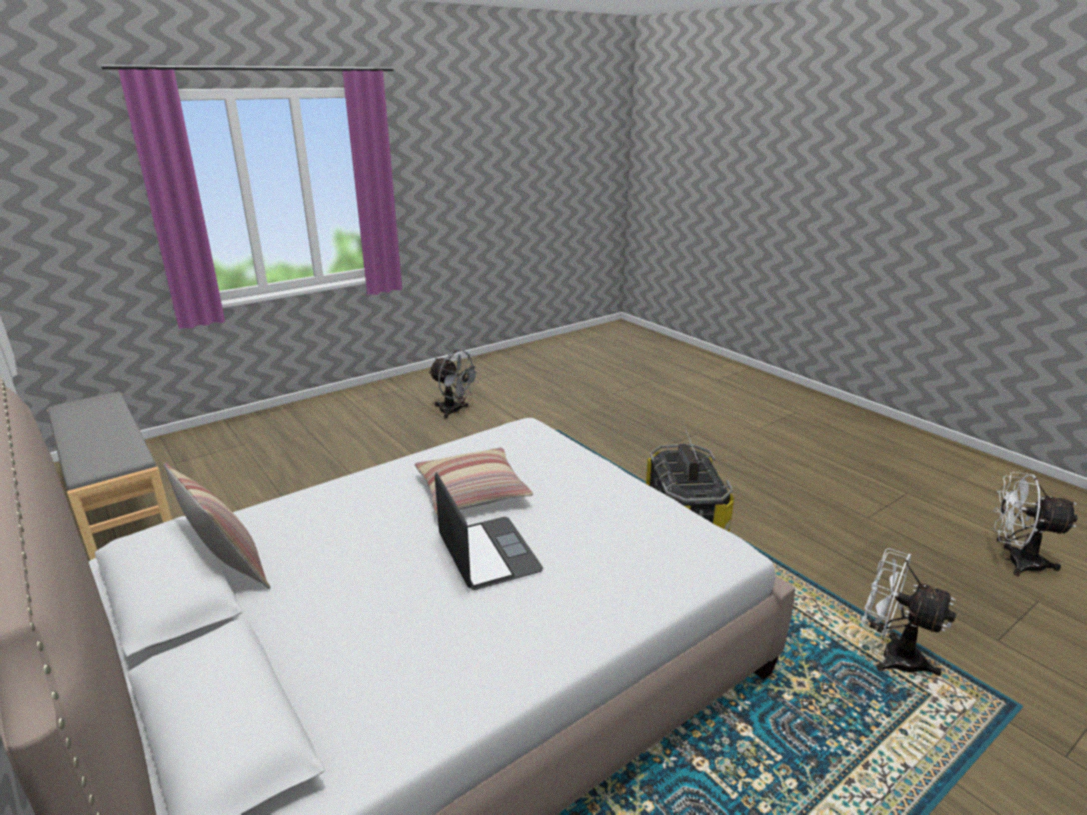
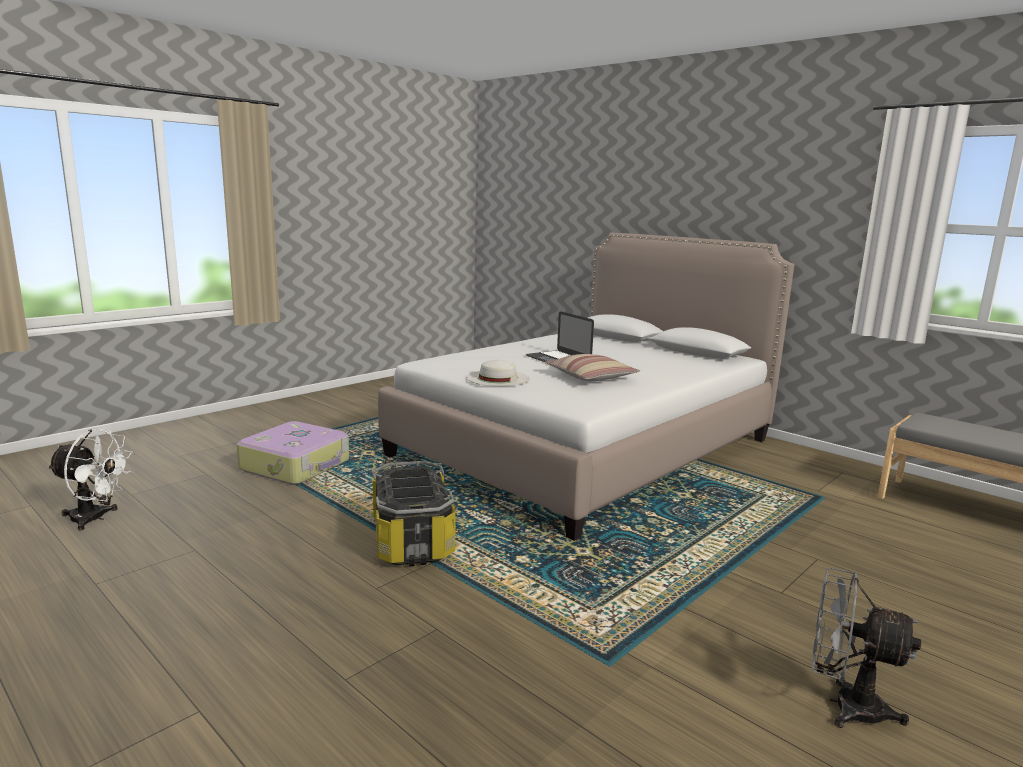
camera: 170 degrees right, 10 degrees down
pillow [164,463,270,589] -> none
radio [677,421,699,481] -> none
white fan [861,548,957,676] -> suitcase [237,421,349,485]
none -> white hat [466,360,529,386]

